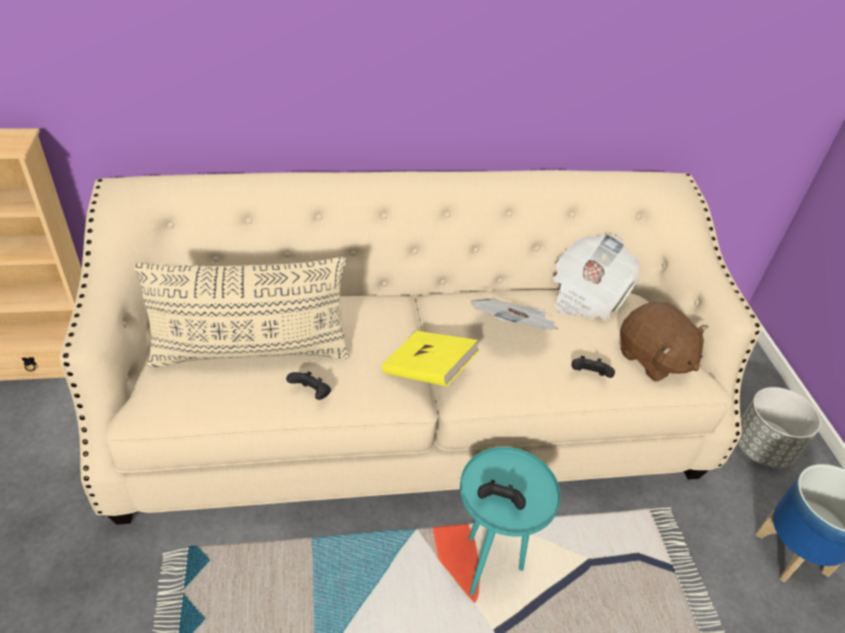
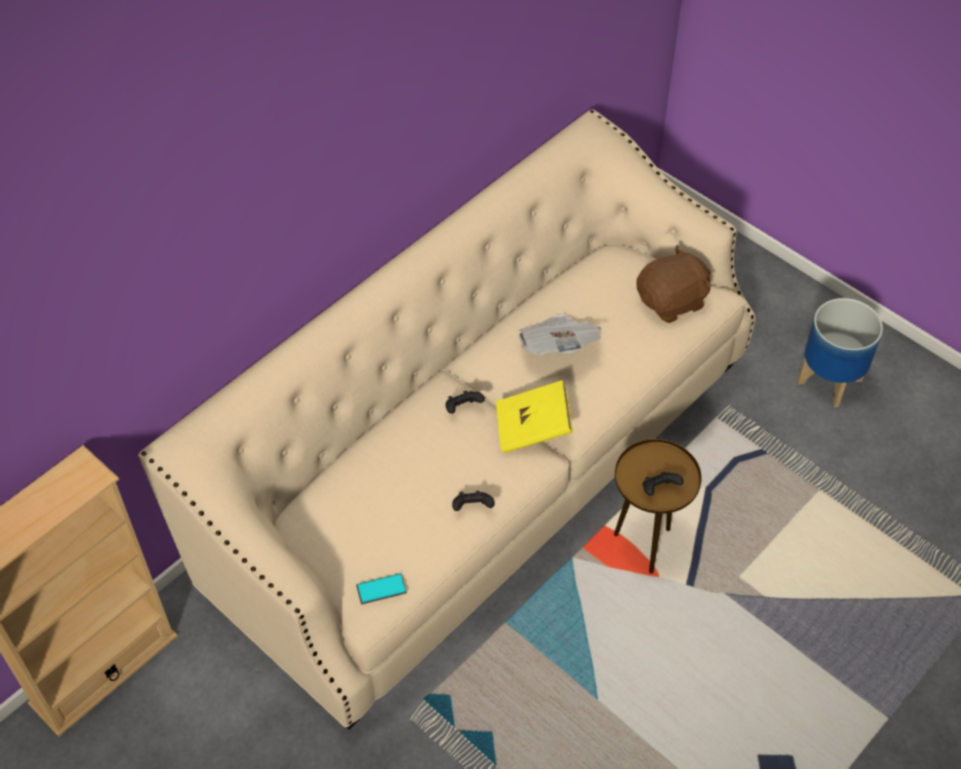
camera: 35 degrees left, 10 degrees up
beige pillow [134,257,350,368] -> none
turquoise side table [460,447,560,595] -> brown side table [614,439,702,574]
newspaper [553,234,641,320] -> none
black game controller [571,356,615,378] -> black game controller moved to [445,390,485,414]
brown plush toy [620,302,708,381] -> brown plush toy turned 45 degrees counterclockwise [636,245,712,323]
grey planter [737,387,821,468] -> none
none -> phone [356,573,407,604]

